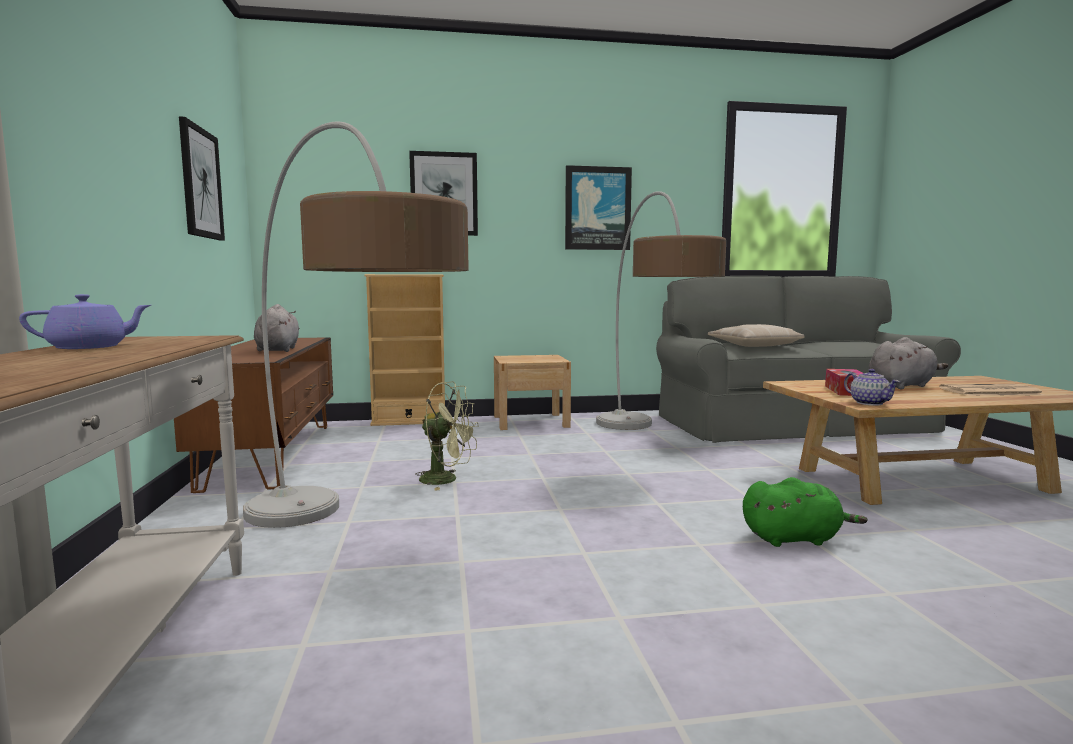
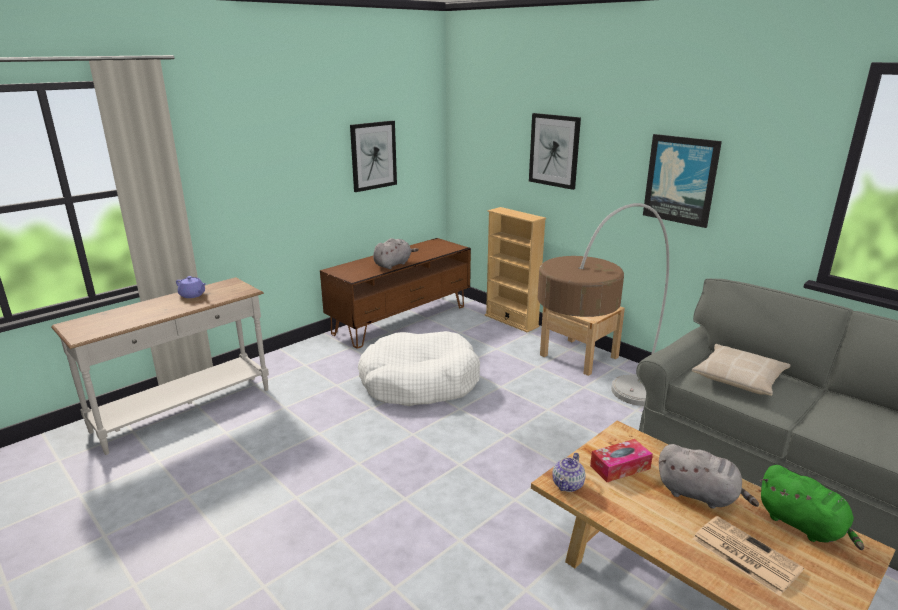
camera: 55 degrees right, 15 degrees up
floor lamp [243,122,469,528] -> none
green fan [415,382,479,491] -> white dog bed [358,331,480,406]
green plush toy [743,477,867,547] -> green plush toy moved to [759,465,864,550]

